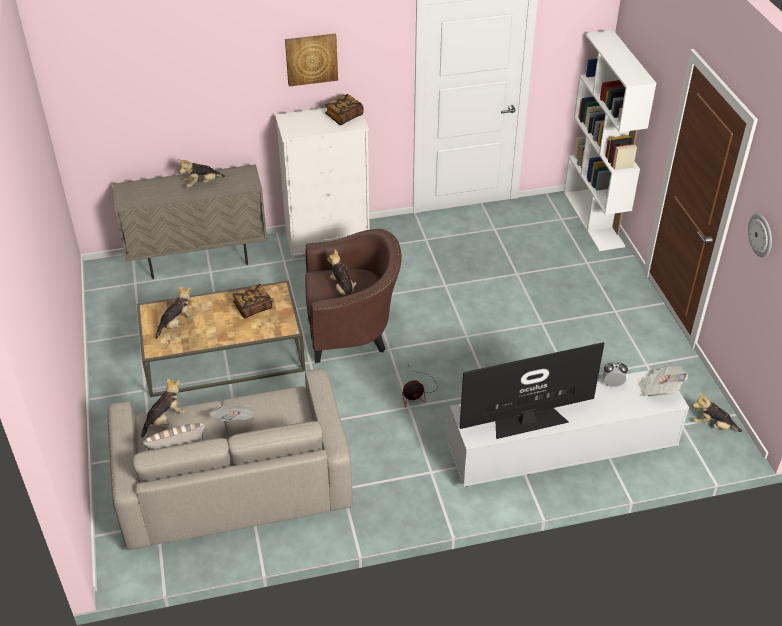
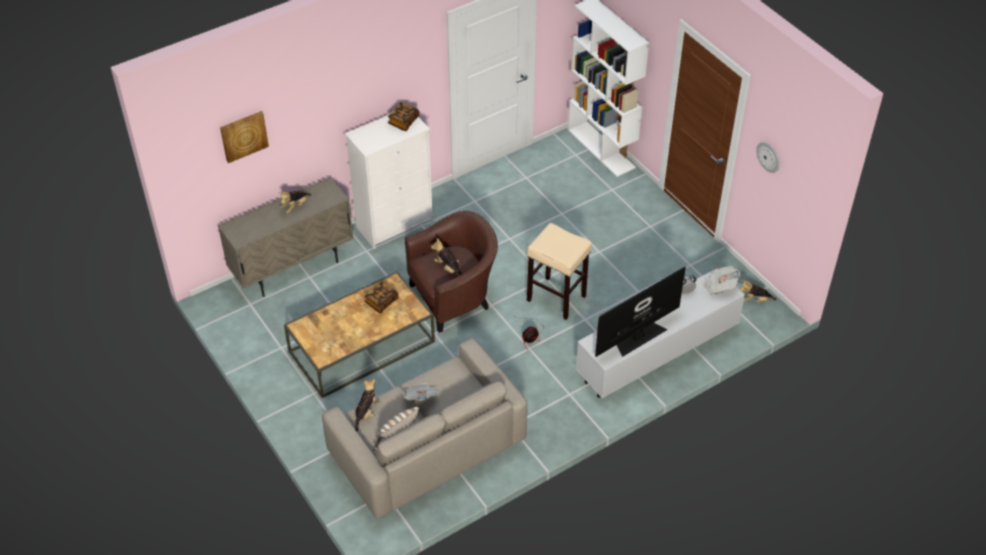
camera: 20 degrees left, 5 degrees up
plush toy [155,286,195,339] -> none
picture [285,33,338,86] -> picture moved to [220,111,269,163]
none -> beige stool [527,223,592,320]

